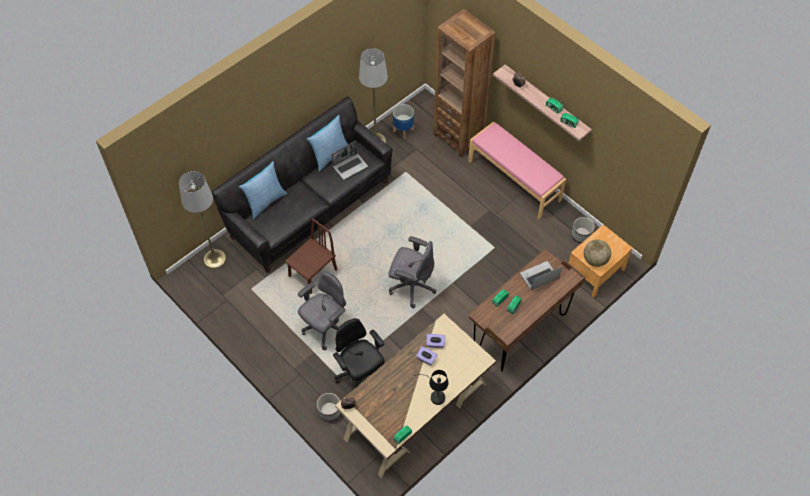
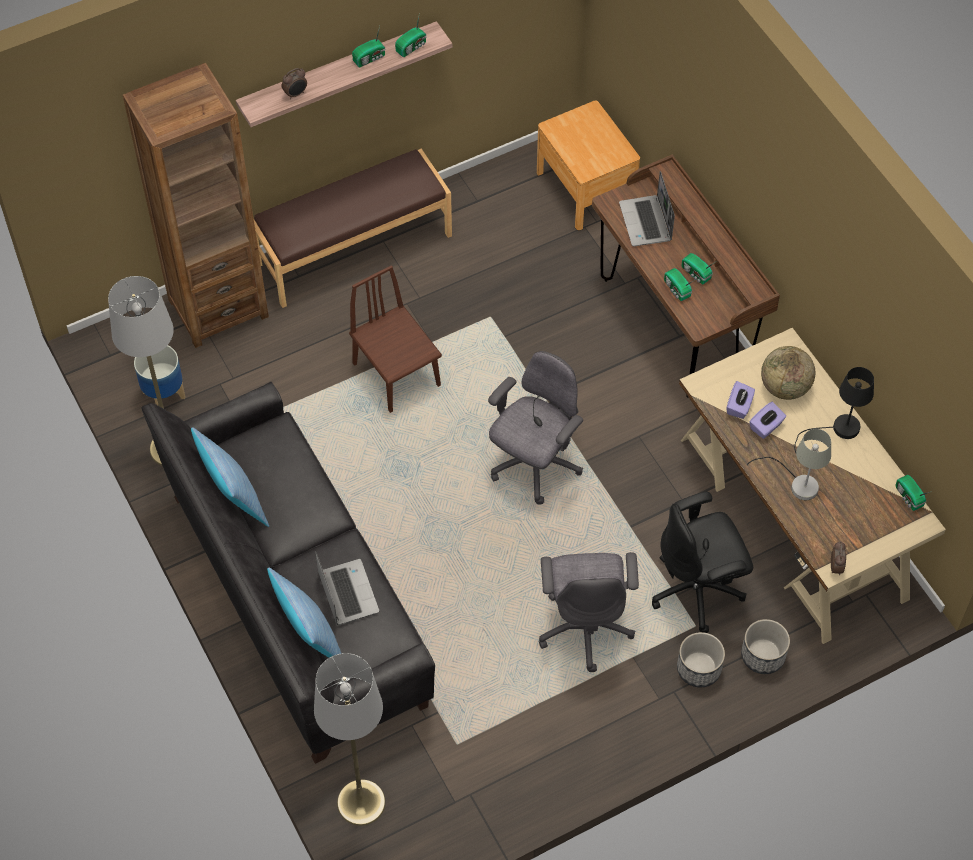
camera: 75 degrees left, 0 degrees up
brown chair [285,218,337,294] -> brown chair moved to [349,265,442,413]
grey office chair [298,272,346,350] -> grey office chair turned 150 degrees counterclockwise [539,552,639,672]
laptop [331,141,368,180] -> laptop moved to [315,552,379,625]
pink bench [468,122,566,219] -> brown bench [254,149,452,308]
planter [571,217,595,243] -> planter moved to [677,632,725,687]
globe [584,239,611,267] -> globe moved to [761,346,815,400]
none -> grey table lamp [747,429,831,500]

